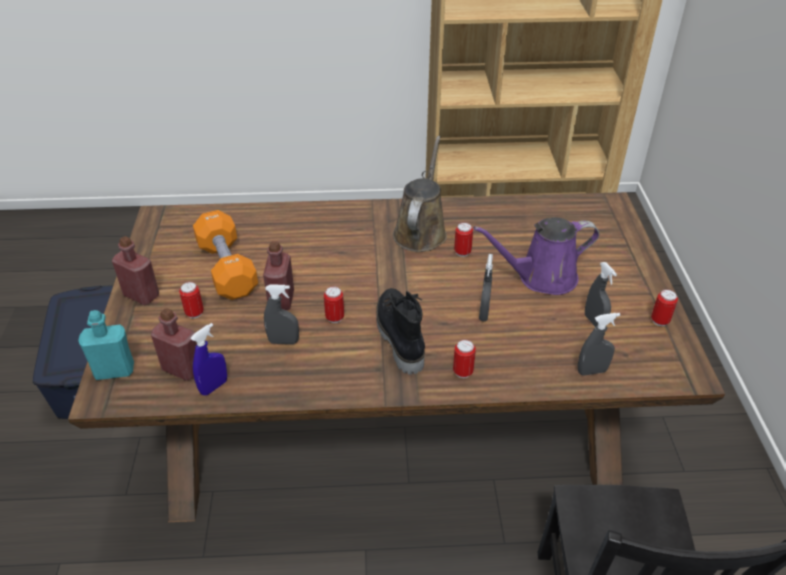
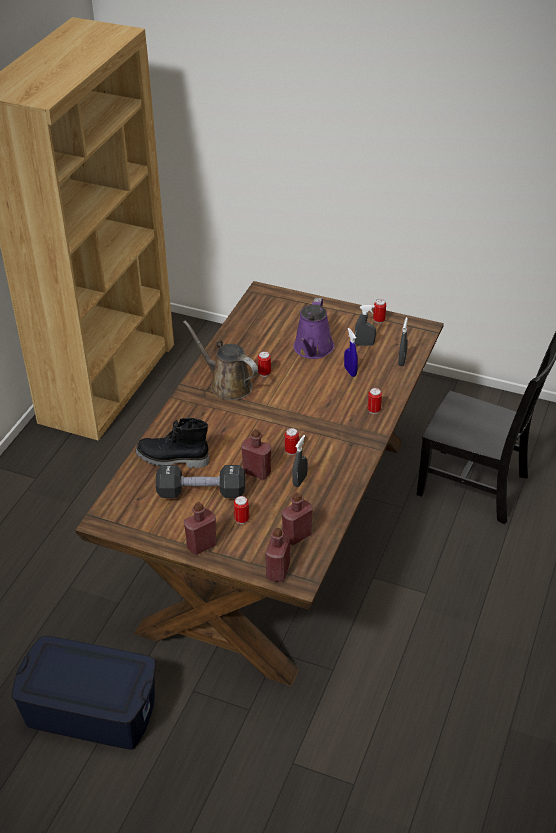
camera: 65 degrees left, 0 degrees up
turquoise bottle [78,310,134,380] -> red bottle [265,527,290,582]
blue spray bottle [190,323,227,396] -> blue spray bottle moved to [344,328,358,377]
orange dumbbell [193,210,258,300] -> black dumbbell [156,465,245,498]
black boot [376,288,425,374] -> black boot moved to [136,418,209,468]
grey spray bottle [479,254,493,322] -> none

